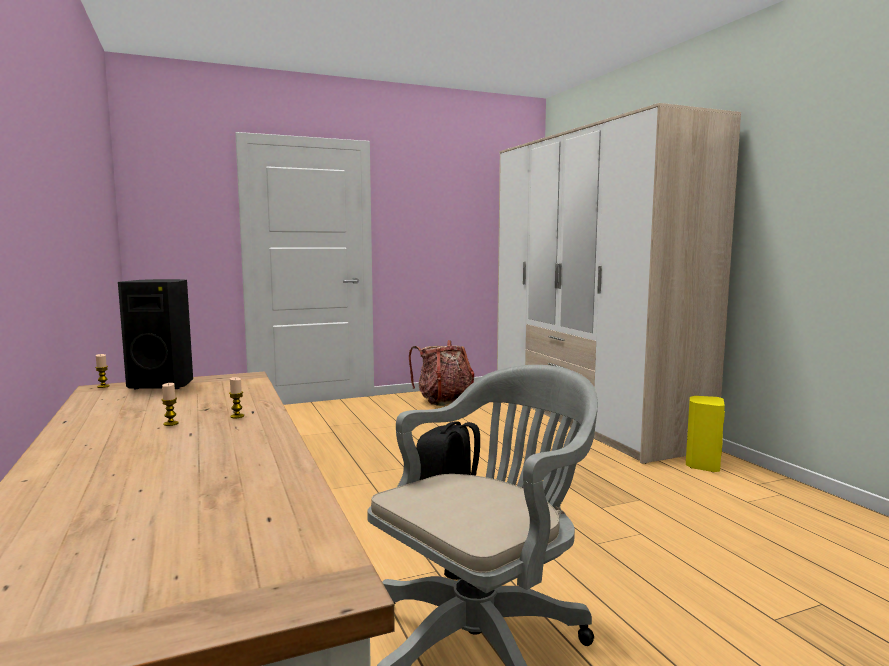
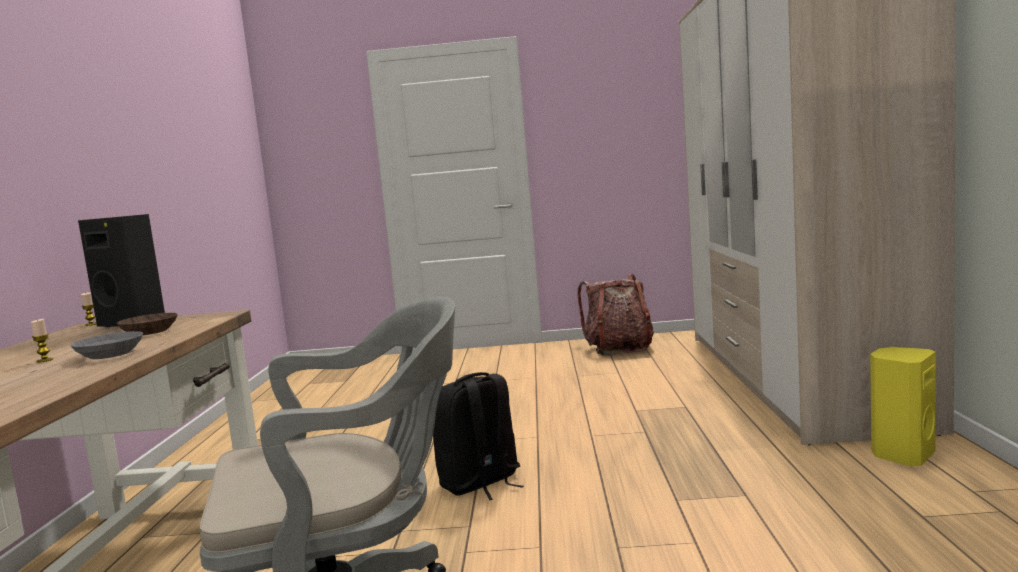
camera: 25 degrees right, 0 degrees up
candle [229,377,244,418] -> grey bowl [71,331,143,359]
none -> brown bowl [116,313,178,335]

